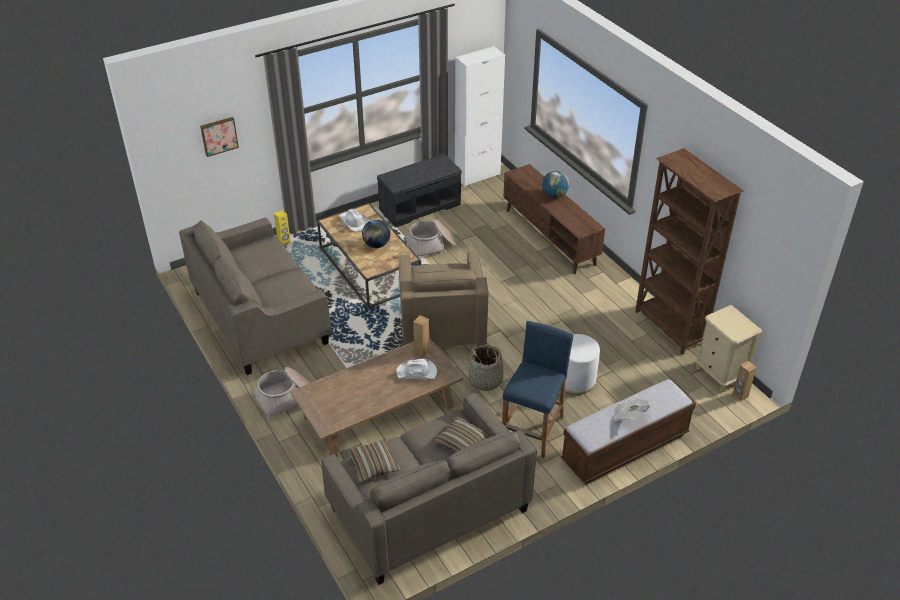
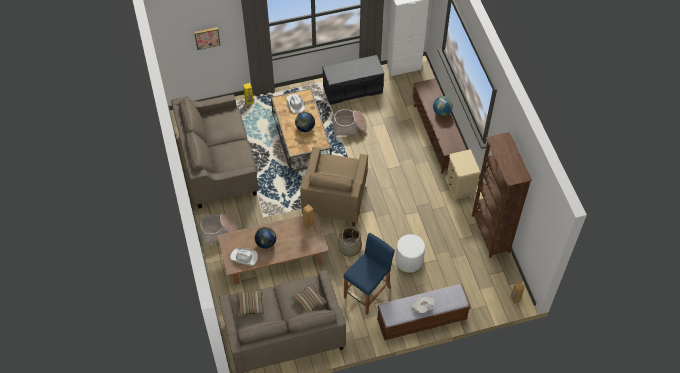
camera: 15 degrees right, 15 degrees up
white hat [396,359,437,379] -> white hat moved to [230,248,258,266]
beige nightstand [696,305,762,392] -> beige nightstand moved to [445,149,481,202]
none -> globe [255,227,276,249]

